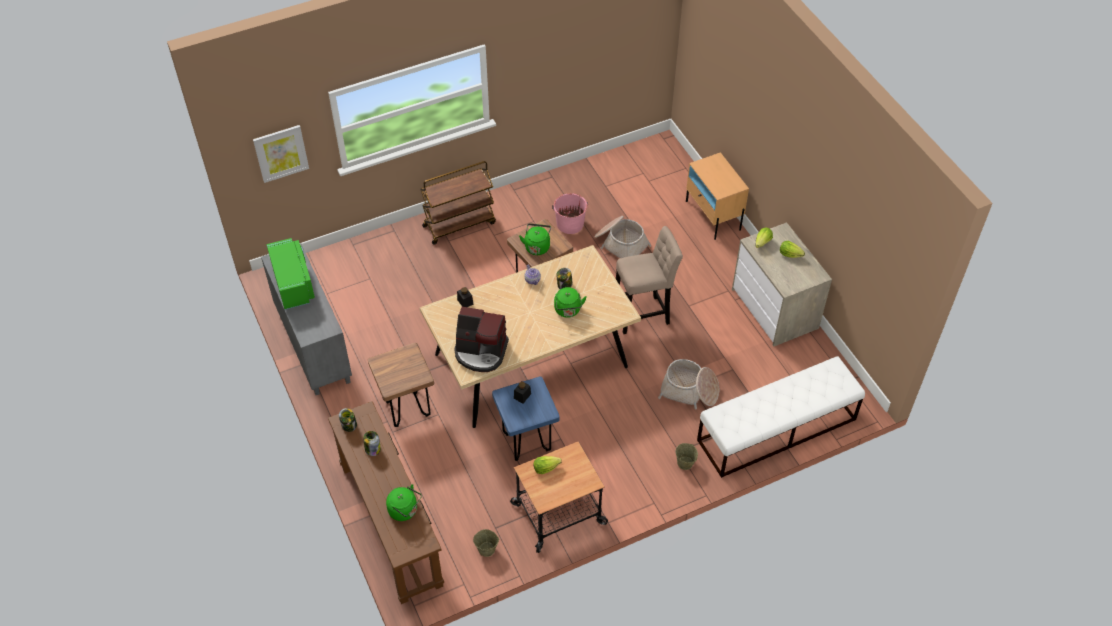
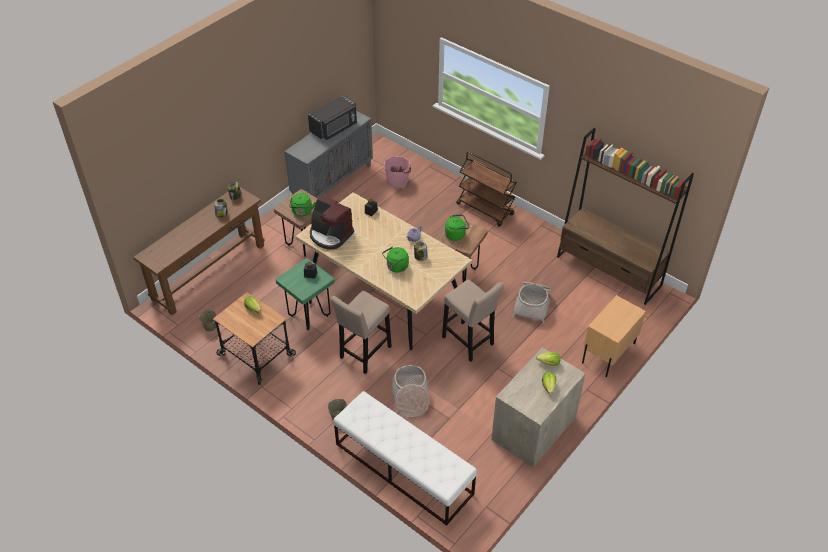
camera: 65 degrees right, 5 degrees down
picture [253,125,309,183] -> none
green microwave [267,238,315,310] -> black microwave [308,95,357,140]
green kettle [386,484,422,521] -> green kettle moved to [289,193,316,216]
coffee machine [454,307,509,372] -> coffee machine turned 45 degrees counterclockwise [310,195,354,250]
blue stool [492,377,560,461] -> green stool [276,258,335,330]
pink bucket [552,193,588,234] -> pink bucket moved to [384,156,411,188]
none -> beige stool [330,291,392,374]
none -> brown bookcase [557,128,694,305]

